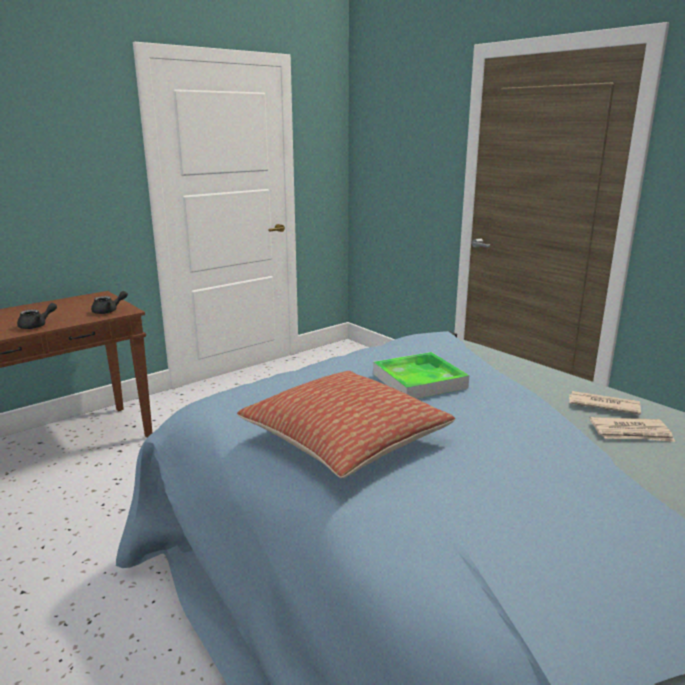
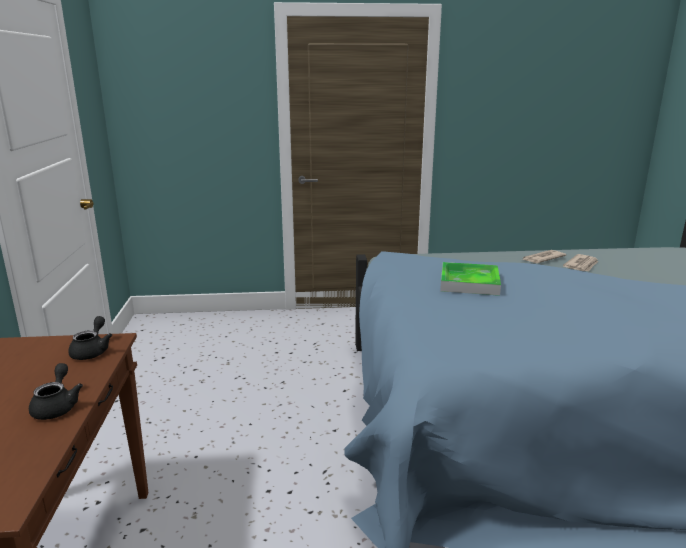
camera: 55 degrees left, 0 degrees up
pillow [237,371,455,478] -> none

